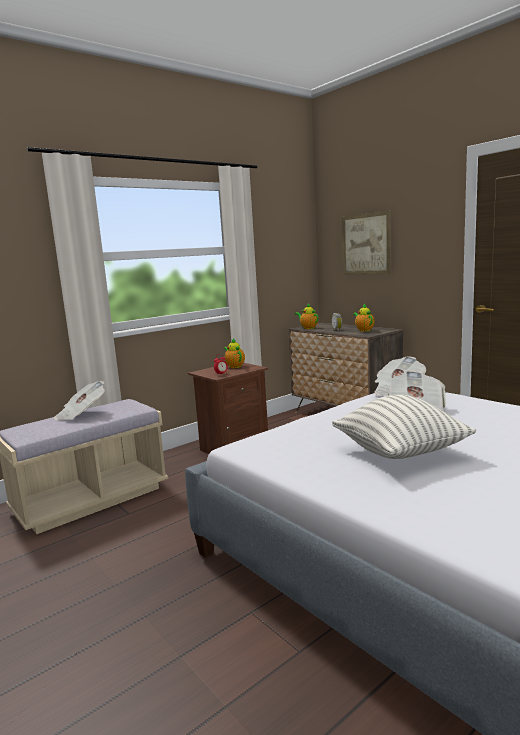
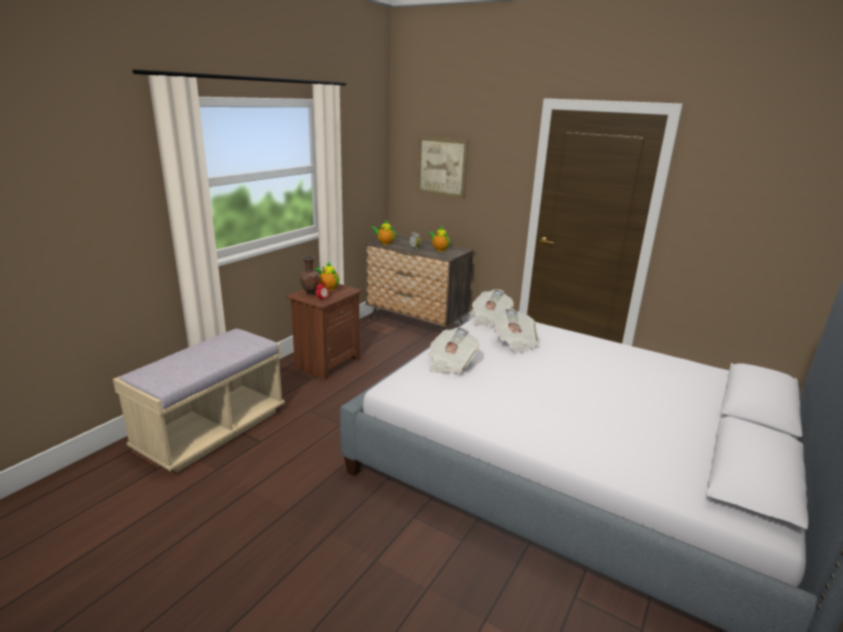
camera: 20 degrees left, 10 degrees up
newspaper [54,381,105,420] -> newspaper moved to [428,327,479,373]
pillow [332,395,476,459] -> none
none -> brown vase [300,256,320,296]

